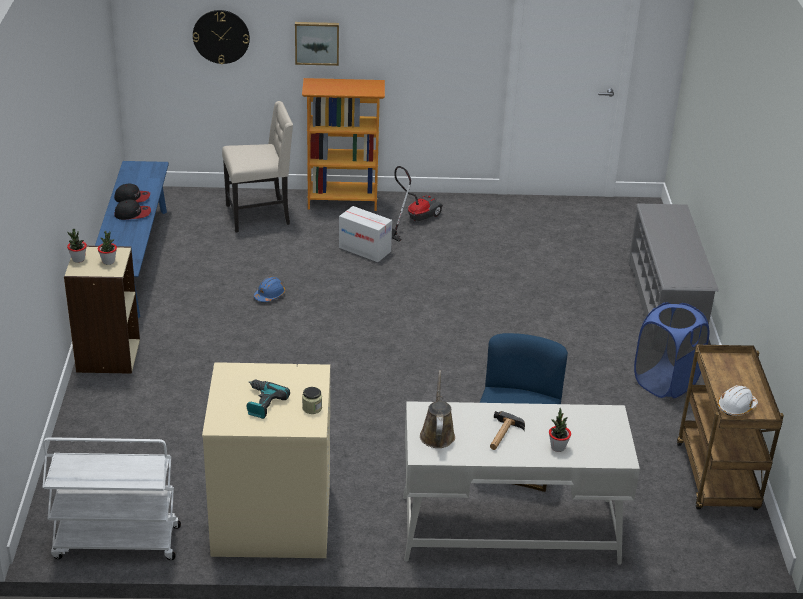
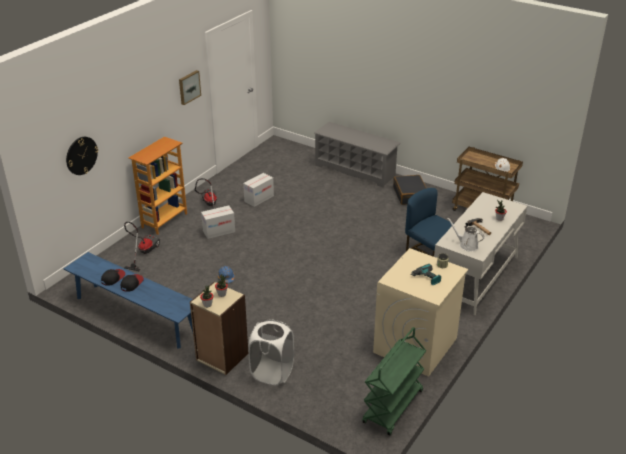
camera: 55 degrees left, 0 degrees up
white cart [43,437,181,560] -> green cart [362,327,426,436]
beige chair [222,101,293,232] -> vacuum cleaner [124,222,160,271]
picture [295,22,339,66] -> picture moved to [179,70,201,105]
brown watering can [420,370,455,448] -> white watering can [447,218,485,251]
blue laundry basket [634,302,710,398] -> black suitcase [393,175,426,205]
none -> cardboard box [243,173,274,207]
none -> white laundry basket [248,320,294,385]

